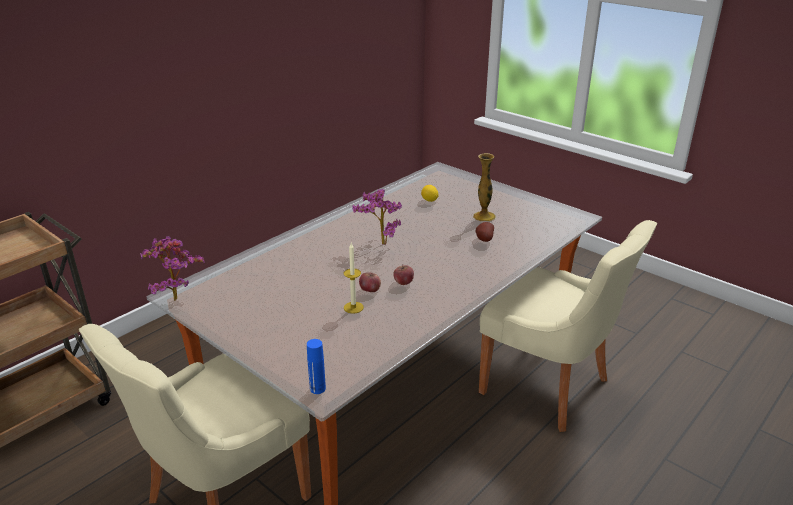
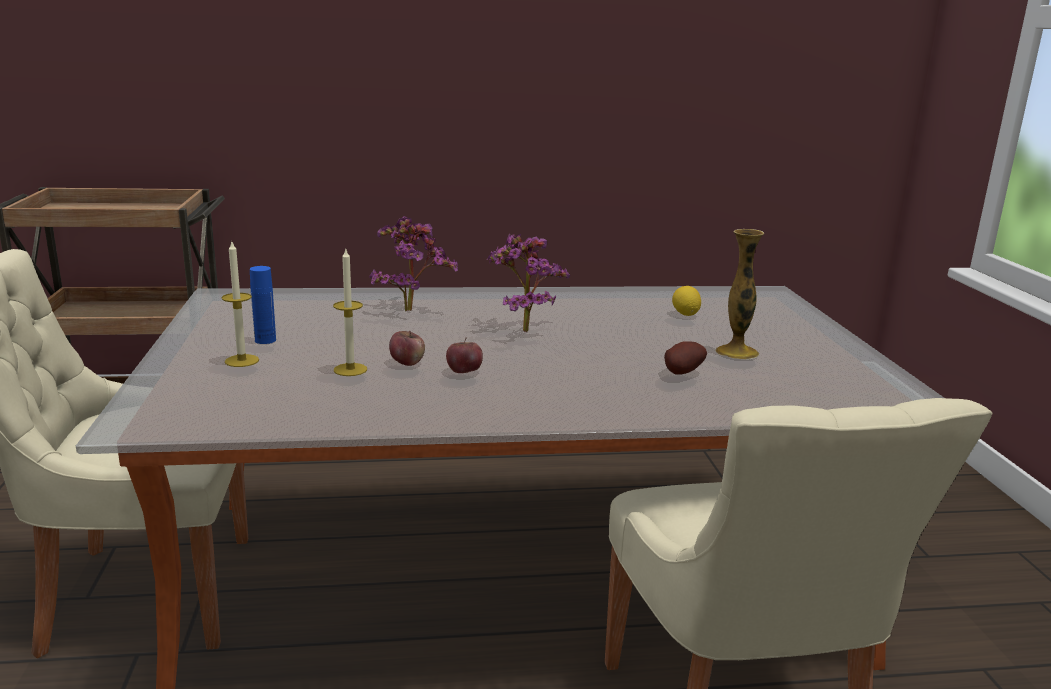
camera: 40 degrees right, 10 degrees down
potted plant [140,236,205,301] -> potted plant moved to [370,216,458,311]
blue bottle [307,339,326,394] -> blue bottle moved to [250,266,276,344]
none -> candle [221,242,259,367]

